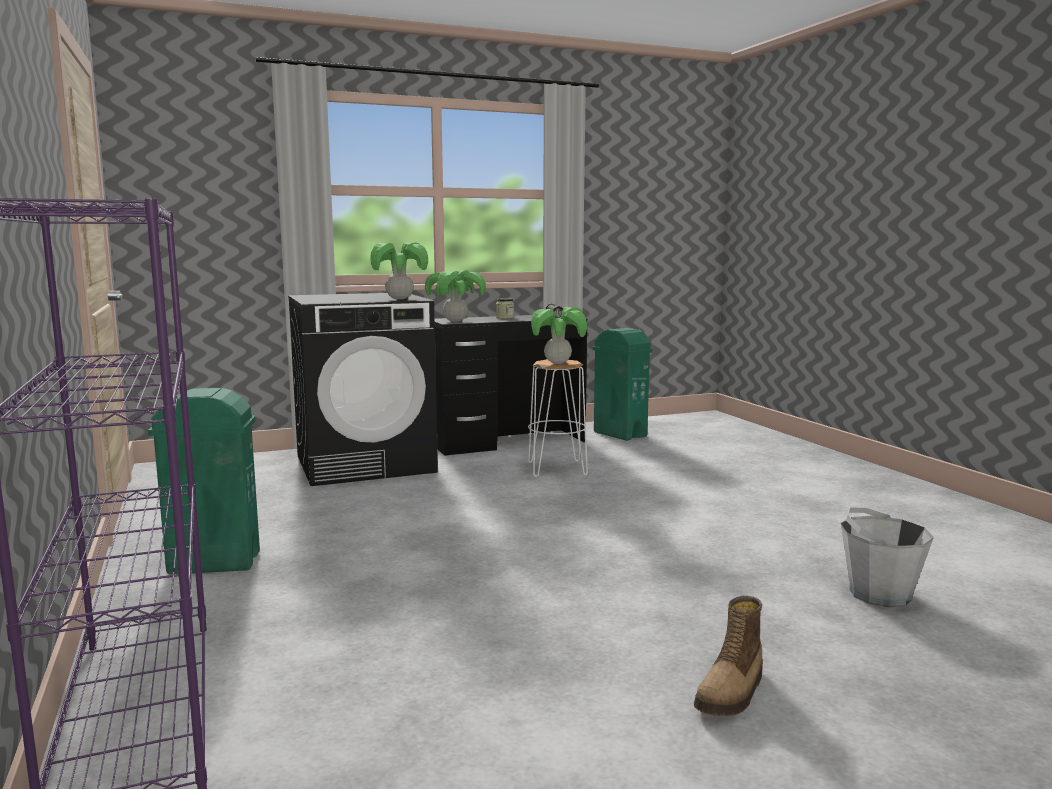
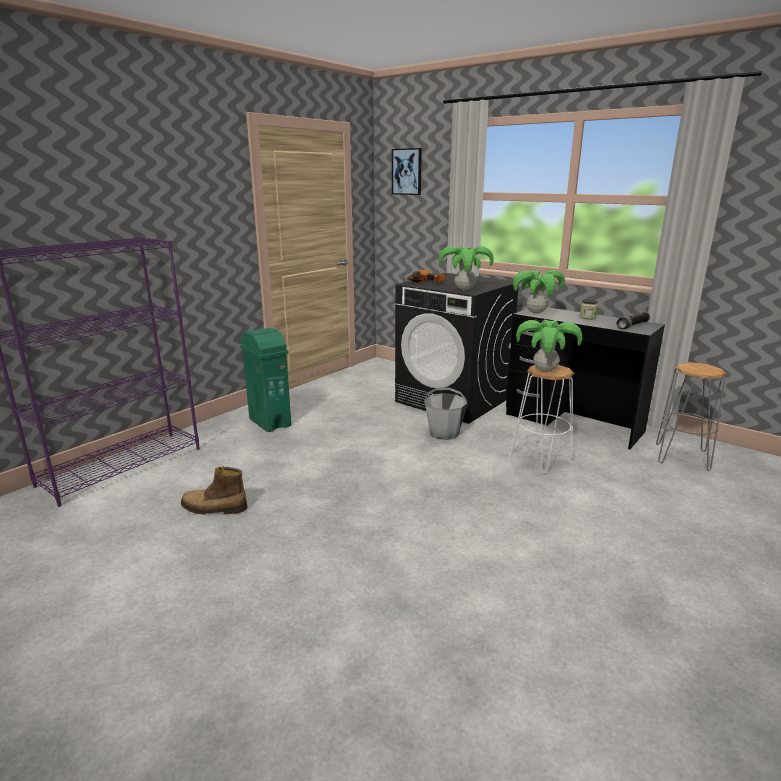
camera: 60 degrees right, 10 degrees up
green trash can [593,328,653,441] -> grey stool [656,362,726,471]
boot [694,595,763,716] -> boot moved to [181,466,247,515]
grey bucket [841,508,934,607] -> grey bucket moved to [424,388,468,440]
none -> picture [392,148,422,195]
none -> power drill [403,270,446,283]

